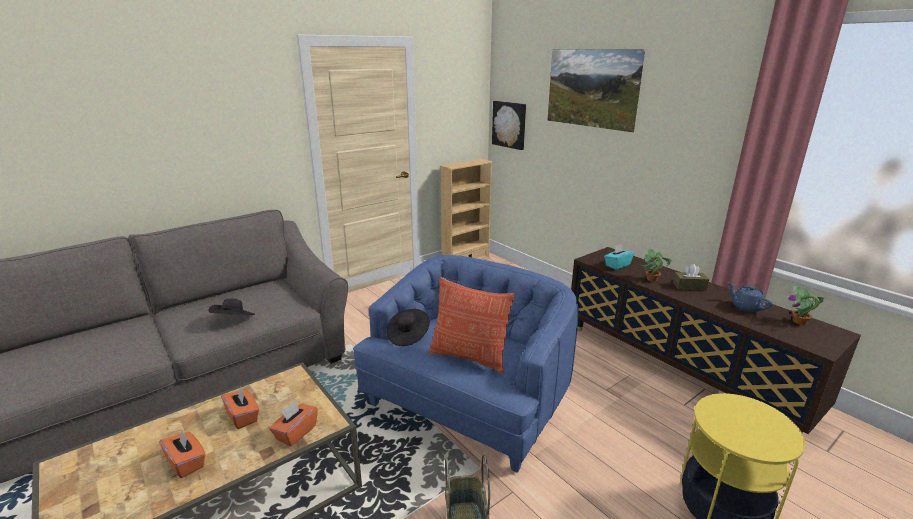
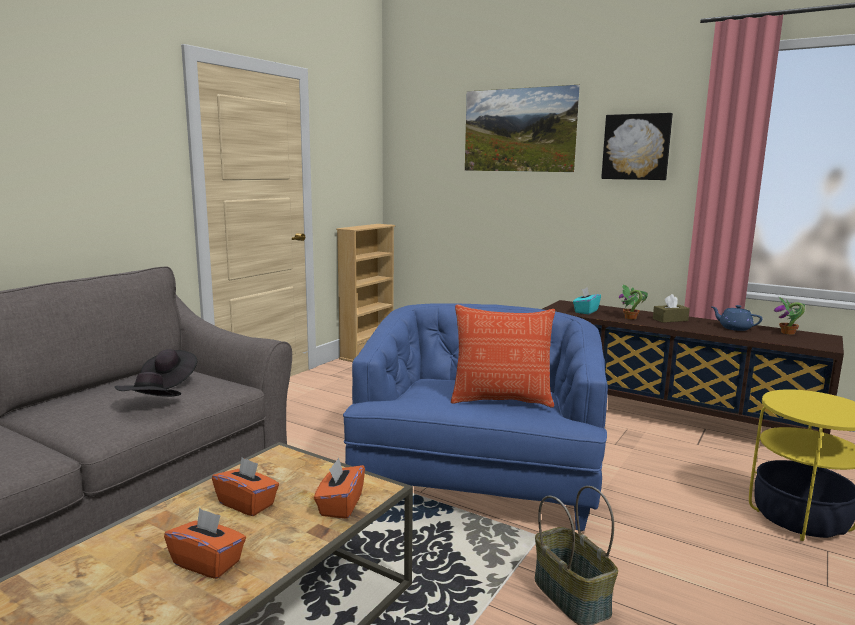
camera: 20 degrees left, 10 degrees down
black hat [387,309,430,346] -> black hat moved to [140,349,197,389]
picture [492,101,526,150] -> picture moved to [601,113,673,180]

